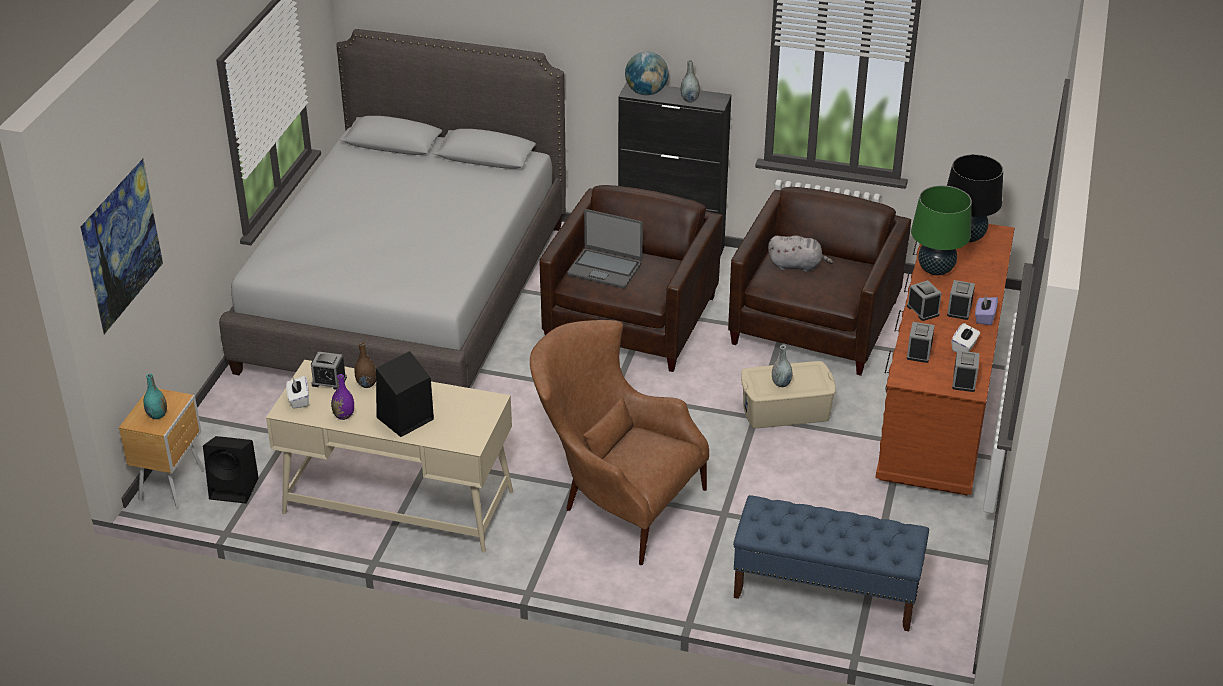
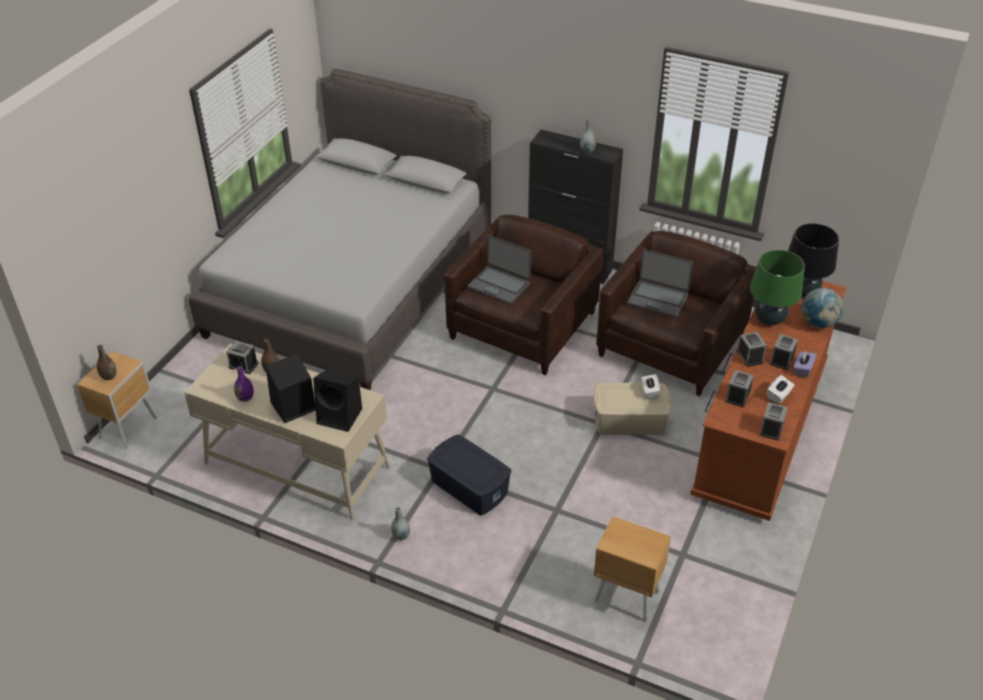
camera: 10 degrees right, 5 degrees up
picture [80,159,163,334] -> none
turquoise vase [144,374,167,419] -> brown vase [97,345,117,380]
black speaker [203,436,259,504] -> black speaker moved to [313,369,362,432]
white tissue box [286,376,309,409] -> white tissue box moved to [641,374,660,399]
brown armchair [530,320,709,565] -> blue storage box [427,435,511,515]
globe [625,52,669,95] -> globe moved to [801,288,844,328]
blue bench [733,495,929,631] -> brown nightstand [594,515,671,621]
grey plush toy [768,235,833,272] -> laptop [627,249,693,317]
grey vase [772,345,793,387] -> grey vase moved to [391,507,410,540]

